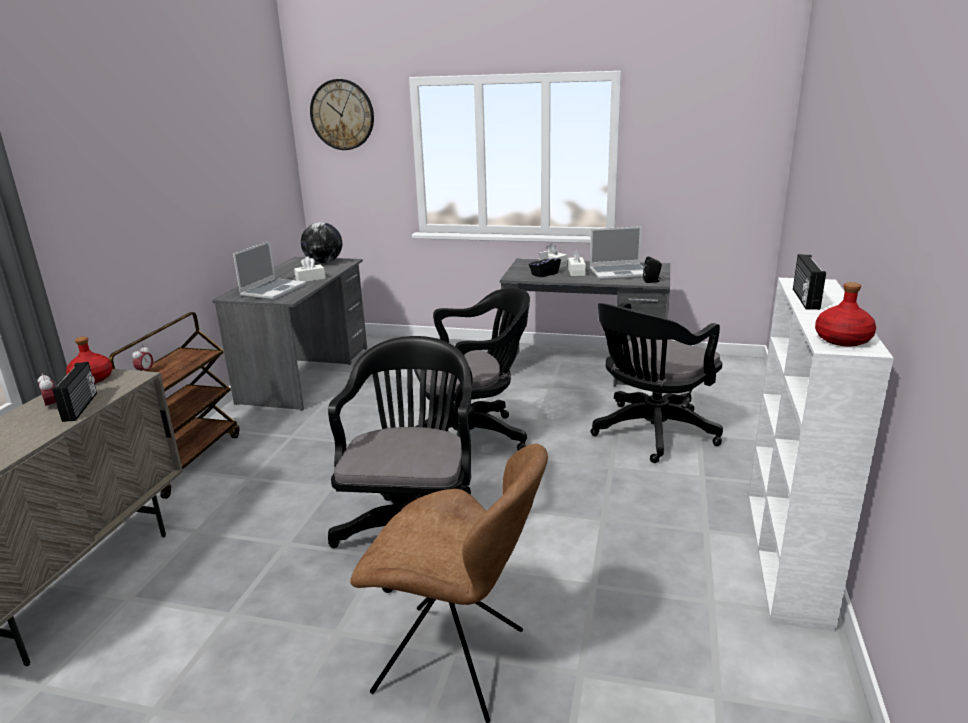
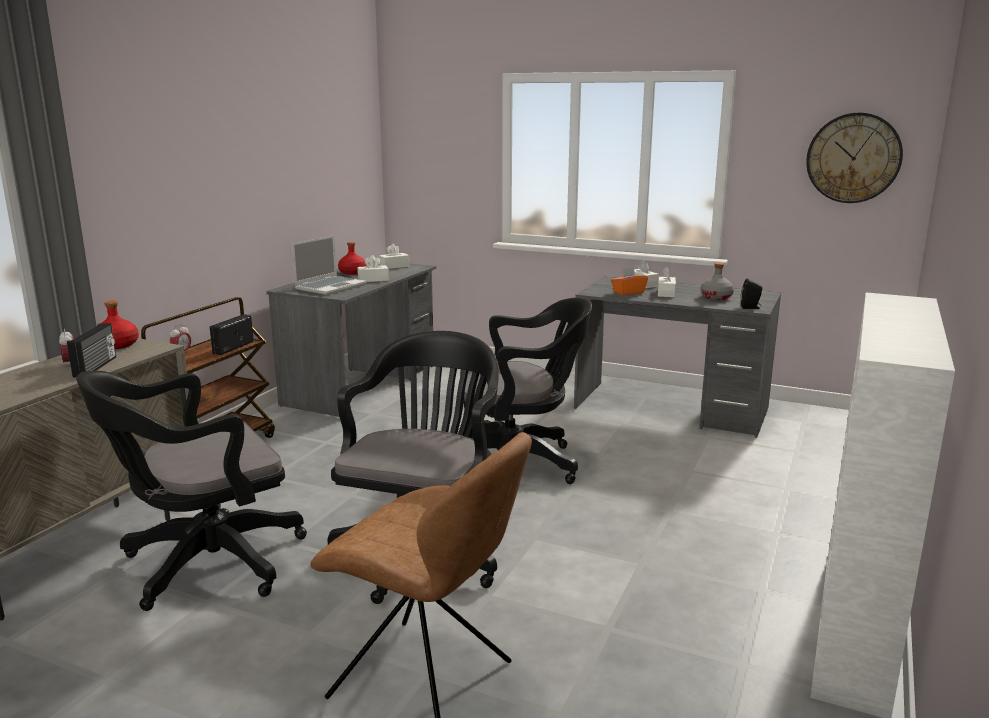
camera: 10 degrees right, 5 degrees down
globe [301,222,342,264] -> white tissue box [379,244,409,269]
wall clock [310,79,374,150] -> wall clock moved to [806,112,903,203]
black tissue box [529,251,561,277] -> orange tissue box [611,267,648,295]
laptop [590,226,643,280] -> grey bottle [701,263,734,300]
black office chair [590,302,723,463] -> black office chair moved to [76,370,307,611]
radio [793,254,826,310] -> radio moved to [210,314,254,355]
red bottle [815,282,876,346] -> red bottle moved to [338,242,367,275]

